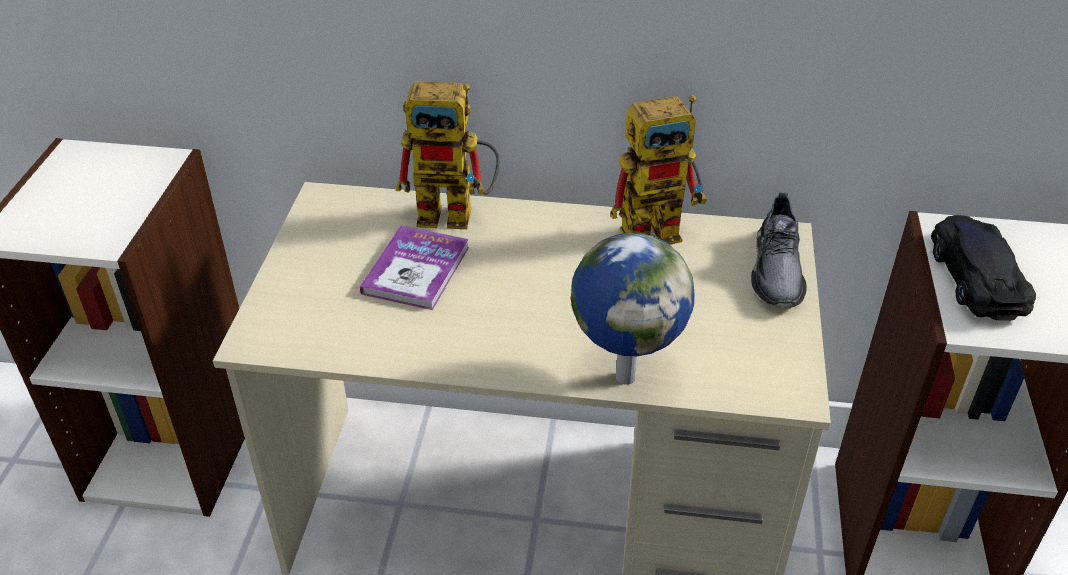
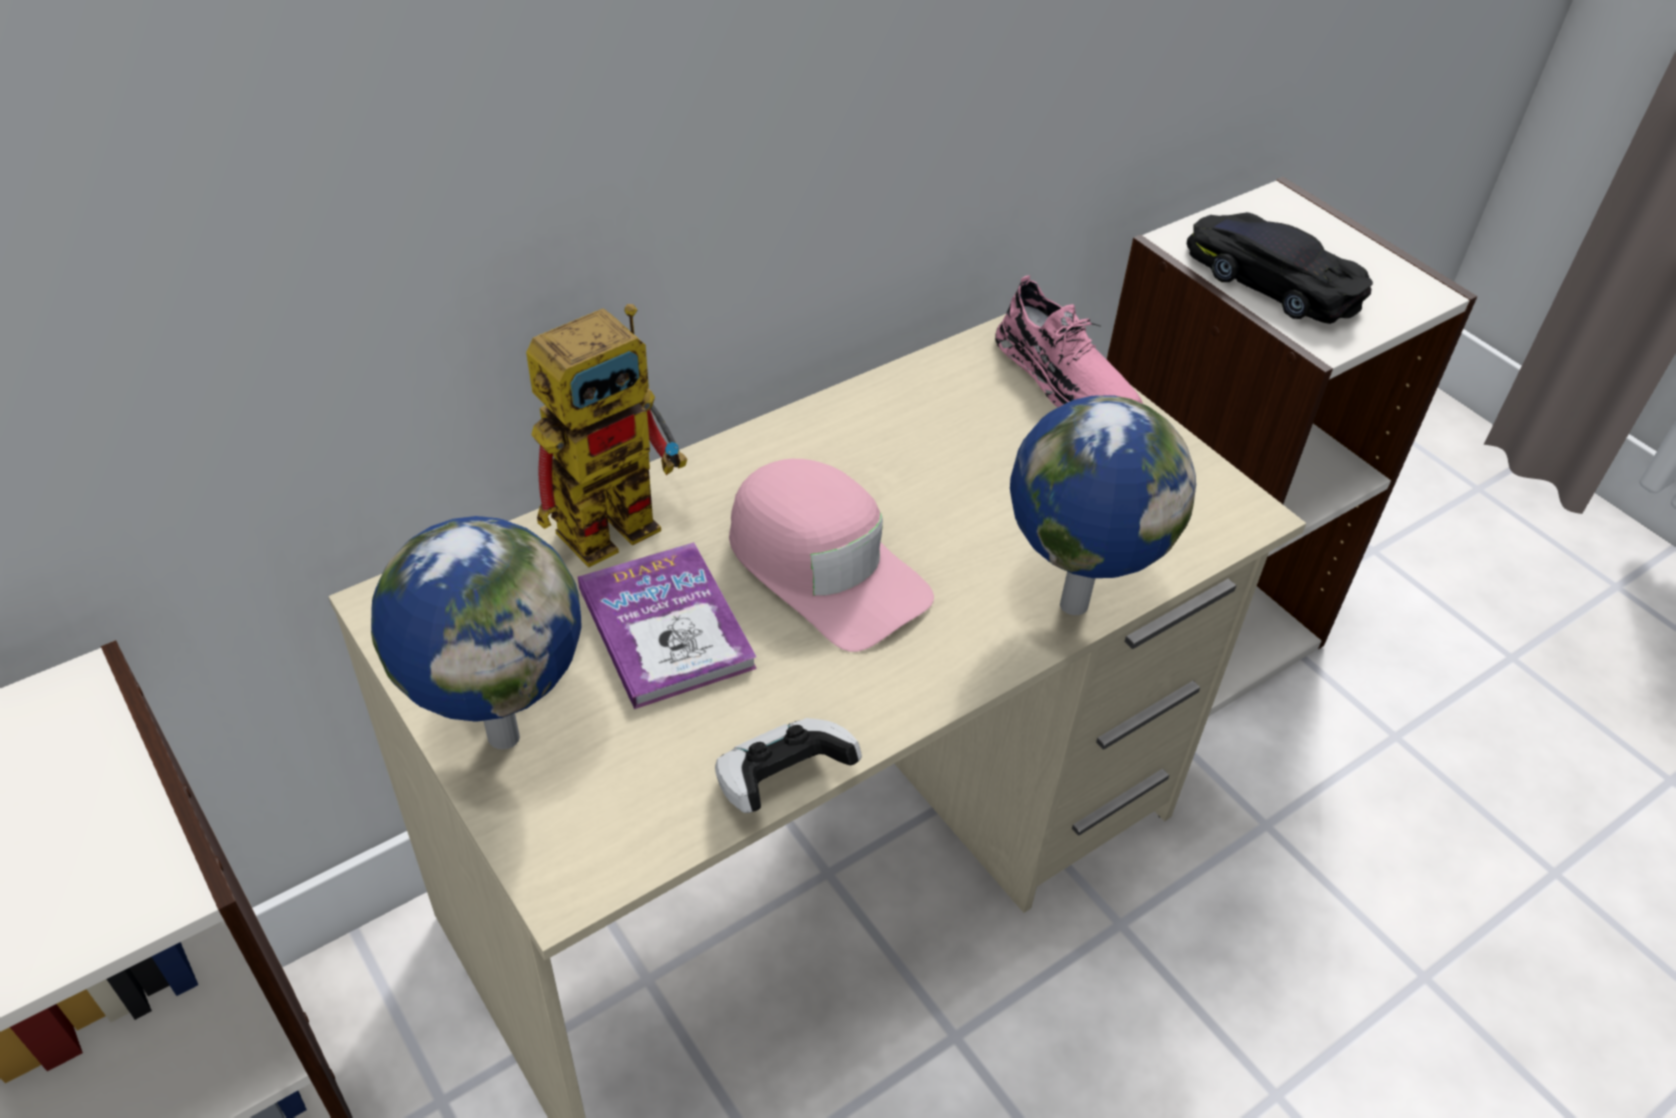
camera: 45 degrees left, 5 degrees up
toy robot [610,95,707,244] -> none
grey shoe [751,192,807,308] -> pink shoe [995,275,1143,408]
none -> globe [371,516,581,750]
none -> game controller [715,718,862,813]
none -> pink cap [729,459,934,652]

